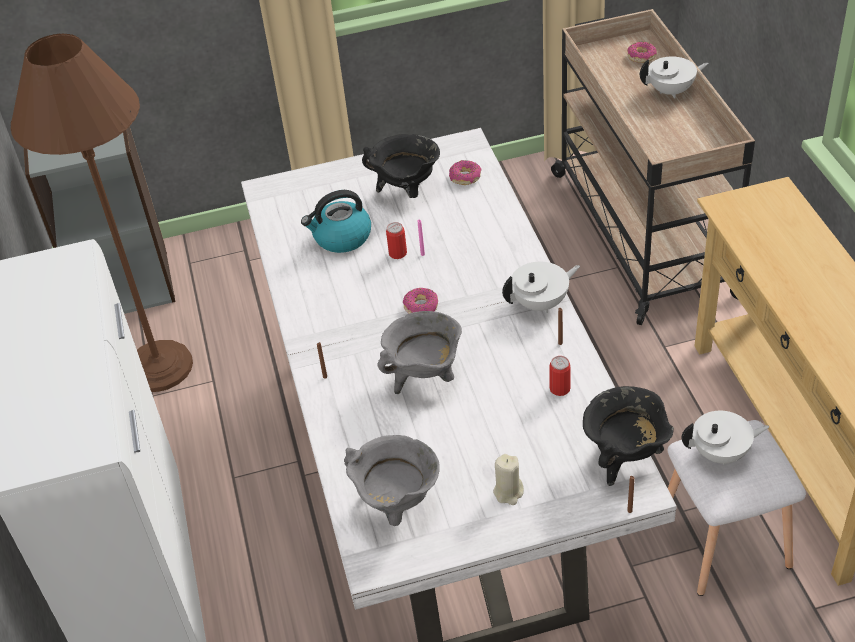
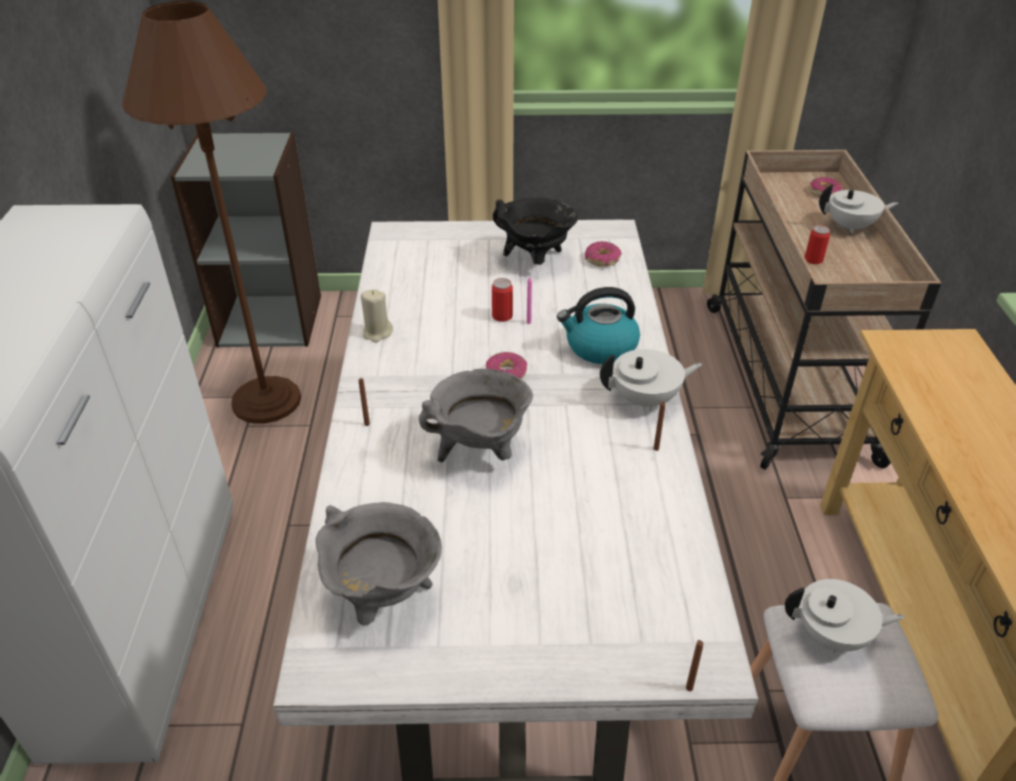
camera: 10 degrees right, 5 degrees down
kettle [301,190,371,253] -> kettle moved to [557,287,640,364]
beige candle [493,454,524,505] -> beige candle moved to [361,289,393,343]
can [549,356,571,396] -> can moved to [805,225,830,264]
black cooking pot [583,386,674,486] -> none

